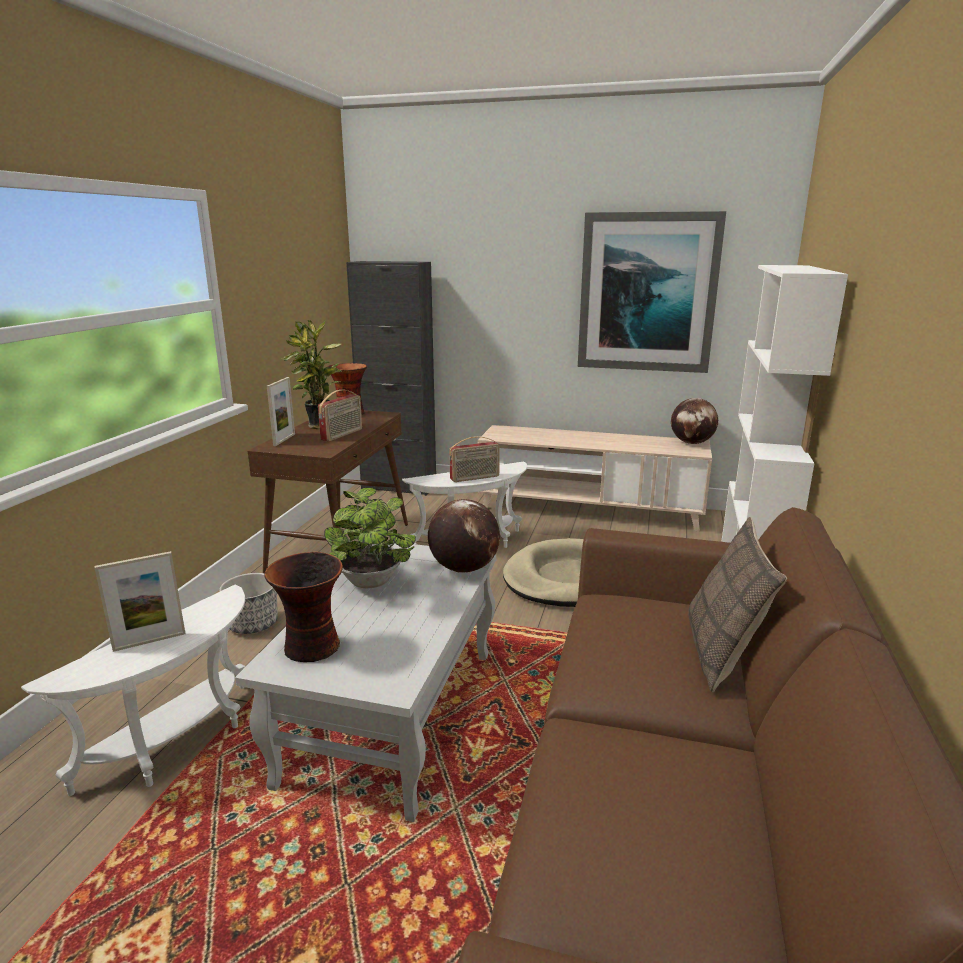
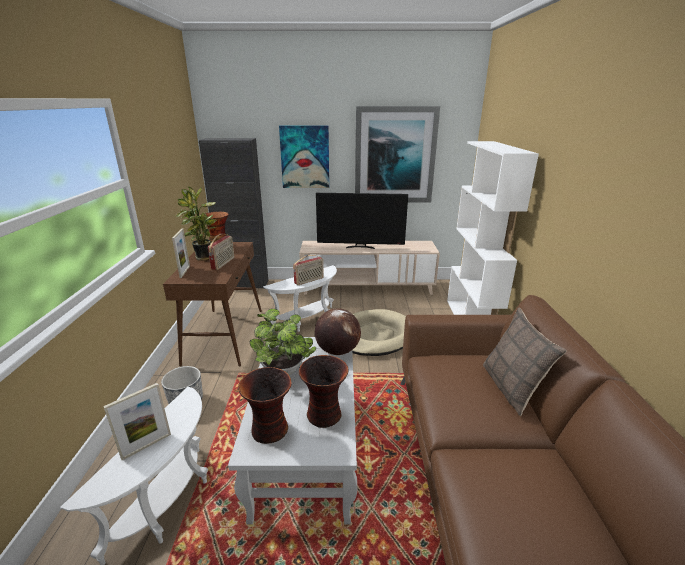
camera: 15 degrees left, 5 degrees up
globe [671,398,718,444] -> none
none -> picture [279,125,329,188]
none -> vase [299,355,349,428]
none -> television [316,193,408,249]

